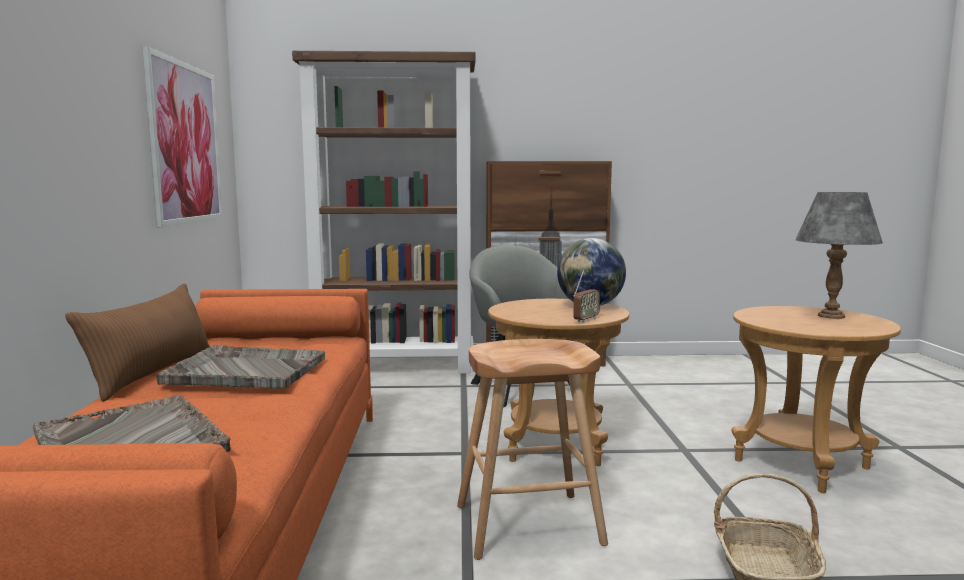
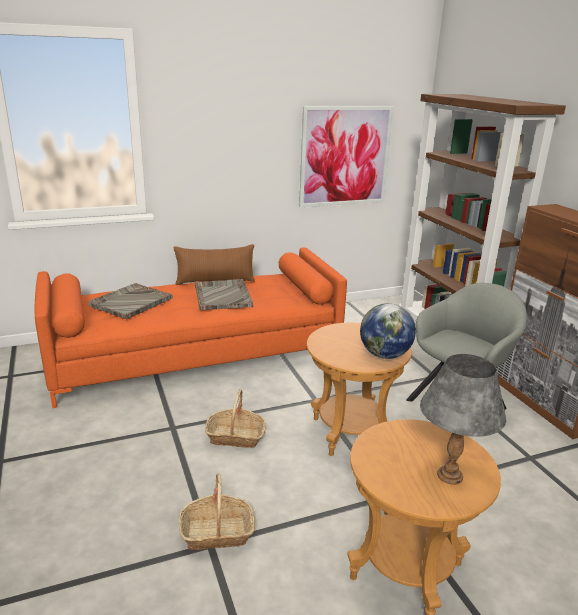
camera: 70 degrees right, 15 degrees up
brown stool [457,339,608,560] -> basket [205,389,266,448]
radio [573,270,600,323] -> none

